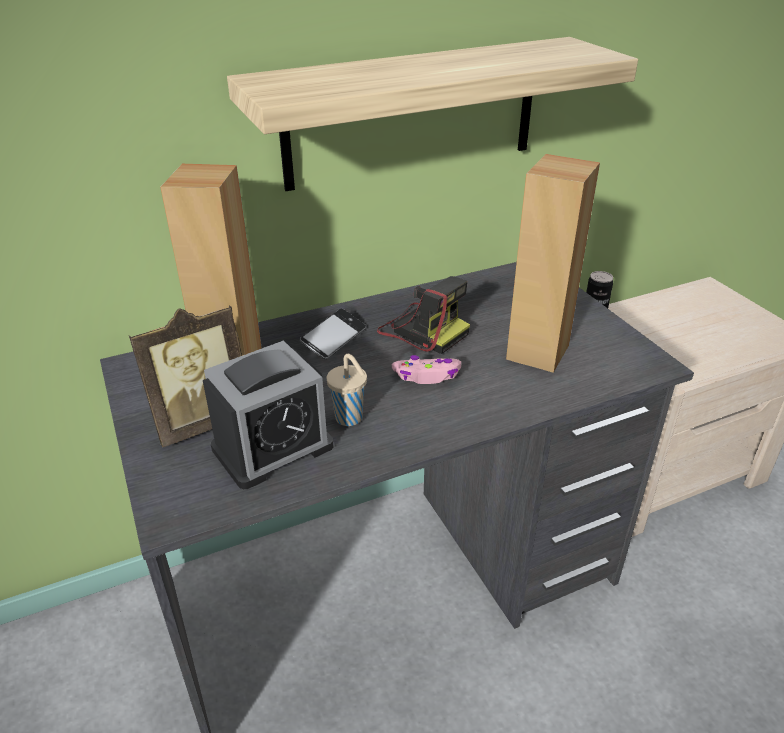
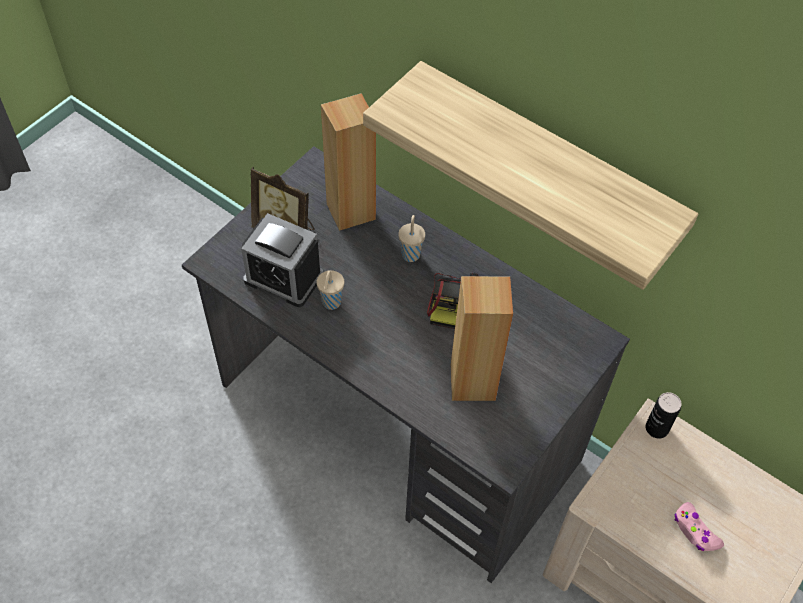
camera: 60 degrees right, 20 degrees up
phone [300,309,366,359] -> beige cup [399,215,425,262]
pink game controller [392,355,461,384] -> pink game controller moved to [674,502,724,551]

